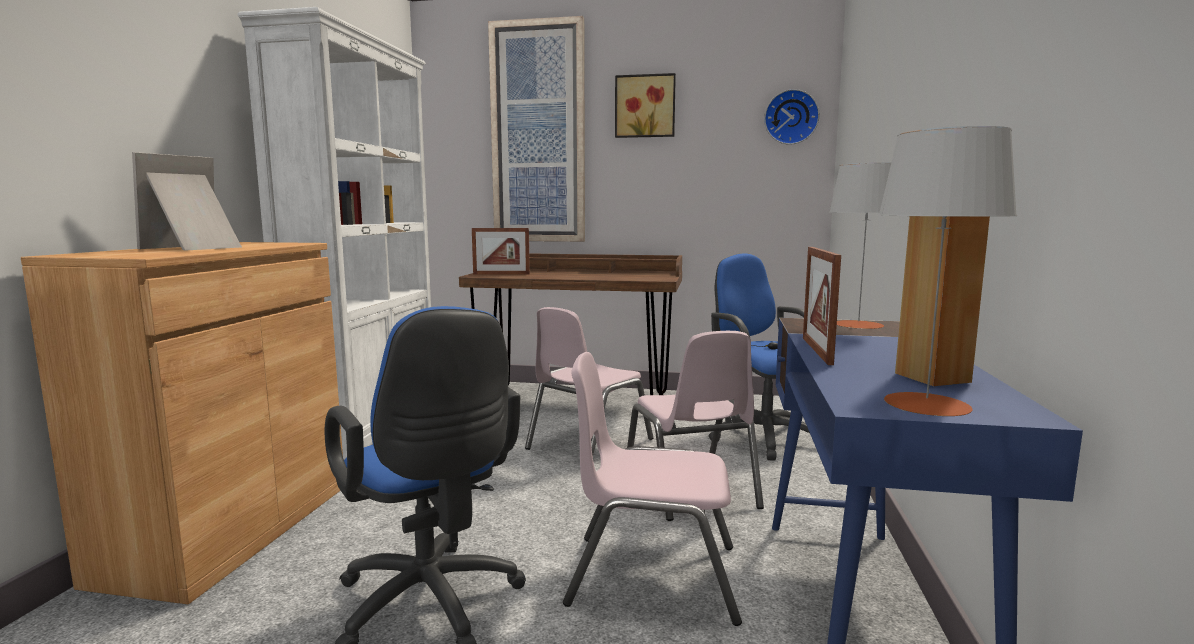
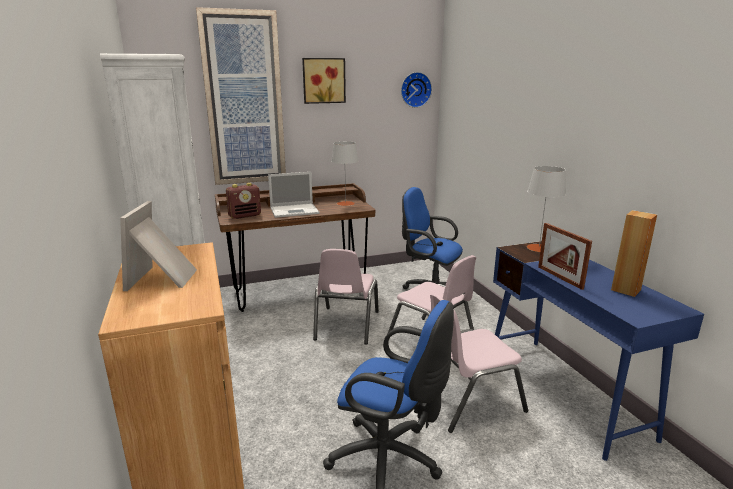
camera: 30 degrees left, 10 degrees up
picture frame [472,228,530,275] -> radio [226,183,261,219]
grey table lamp [878,126,1017,416] -> grey table lamp moved to [331,141,358,206]
none -> laptop [268,172,319,218]

